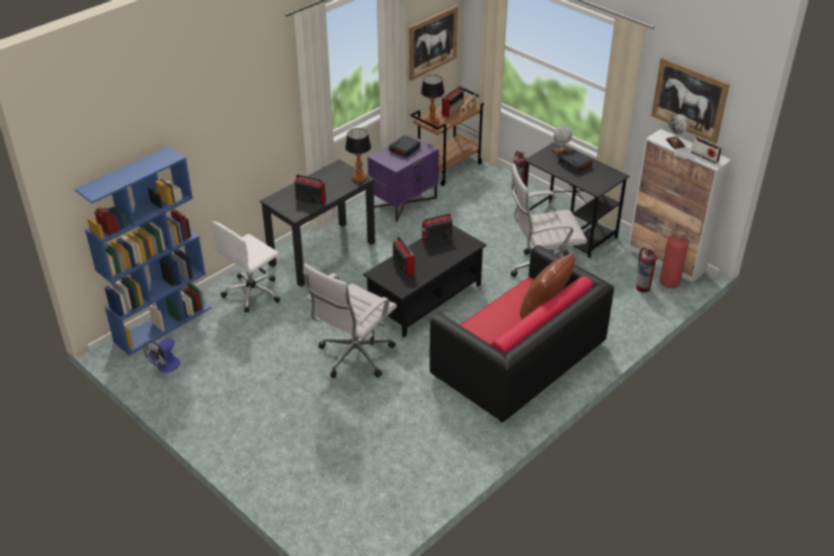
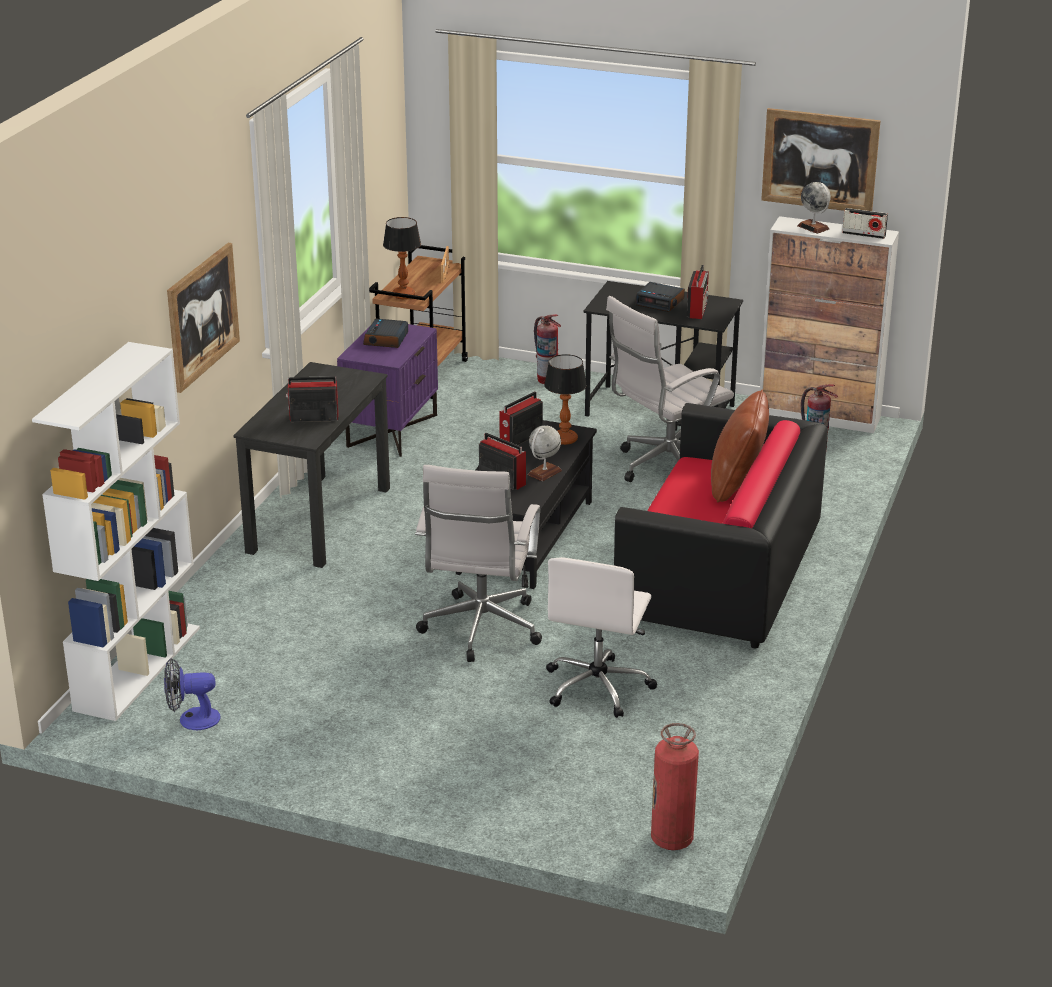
camera: 25 degrees left, 10 degrees down
blue bookcase [75,146,211,355] -> white bookcase [32,342,200,721]
fan [143,337,180,373] -> fan turned 75 degrees clockwise [164,658,220,730]
white office chair [212,221,280,313] -> white office chair moved to [546,557,657,718]
table lamp [345,128,371,182] -> table lamp moved to [544,354,587,445]
picture [409,6,458,81] -> picture moved to [167,243,240,393]
radio [442,86,464,118] -> radio moved to [687,265,709,319]
globe [551,126,572,157] -> globe moved to [528,425,562,481]
fire extinguisher [659,228,689,288] -> fire extinguisher moved to [651,723,699,850]

